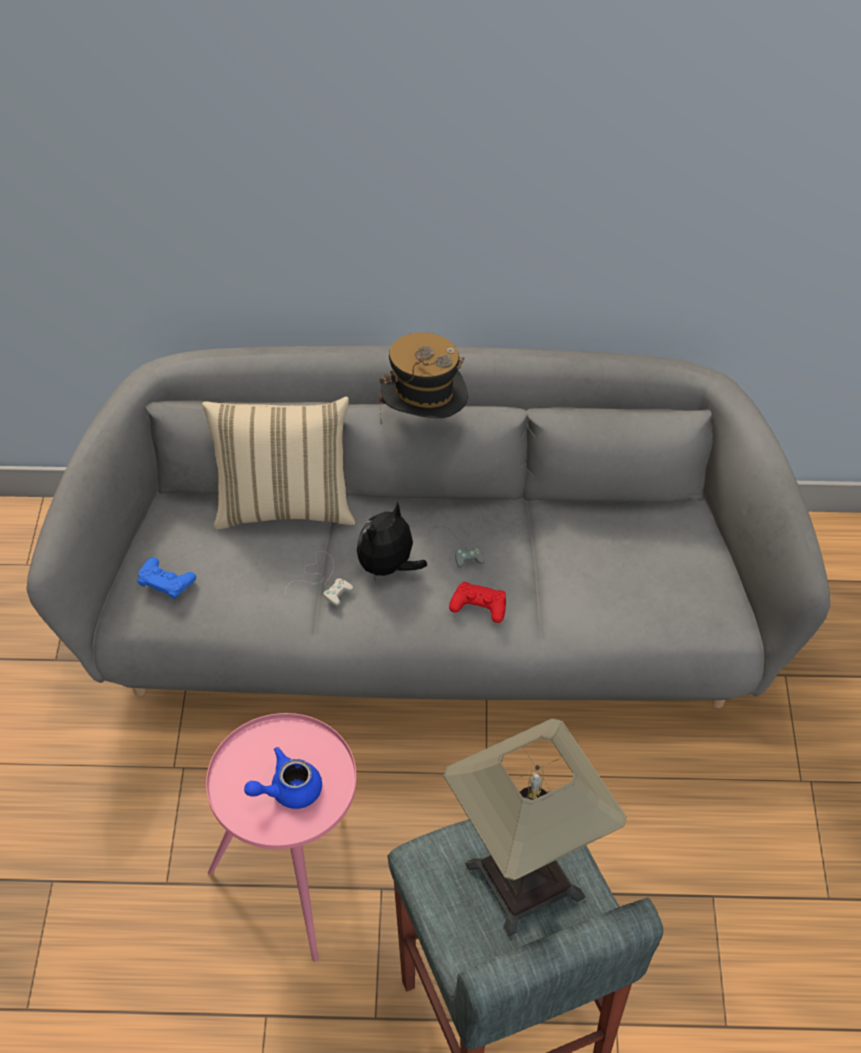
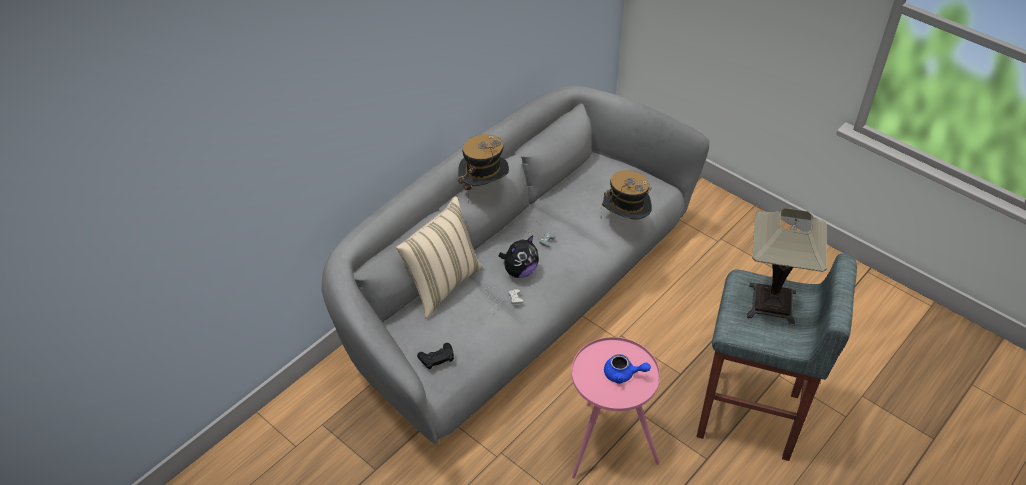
camera: 50 degrees left, 5 degrees down
blue game controller [137,557,196,599] -> black game controller [417,343,454,369]
blue teapot [244,747,322,809] -> blue teapot turned 90 degrees counterclockwise [604,354,651,384]
plush toy [357,501,427,581] -> plush toy turned 120 degrees counterclockwise [498,235,539,278]
red game controller [449,582,506,623] -> none
none -> hat [601,170,652,220]

